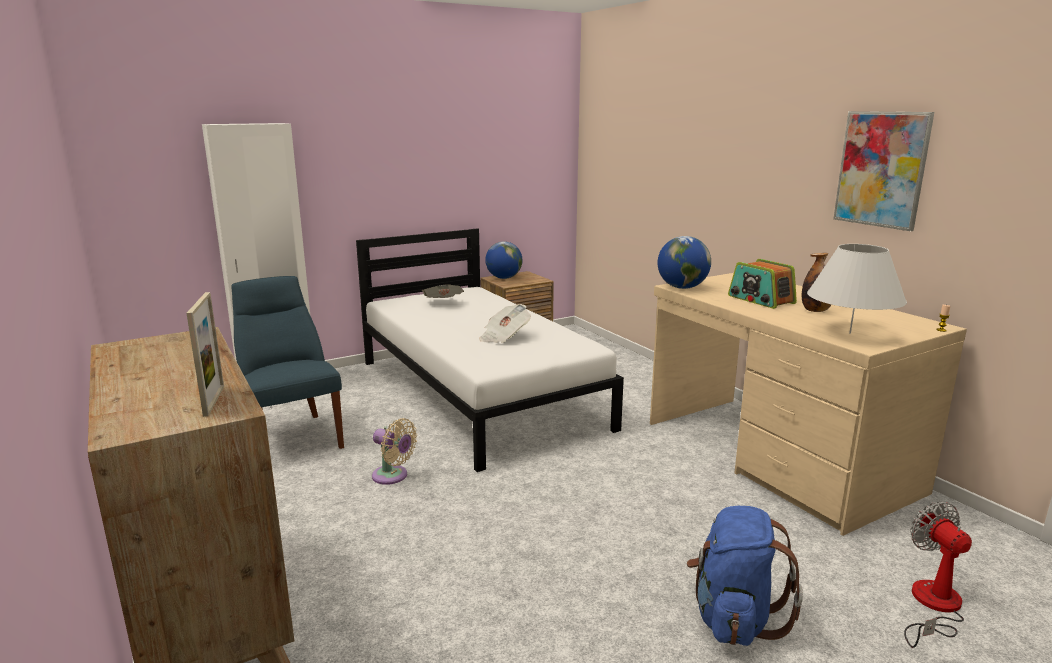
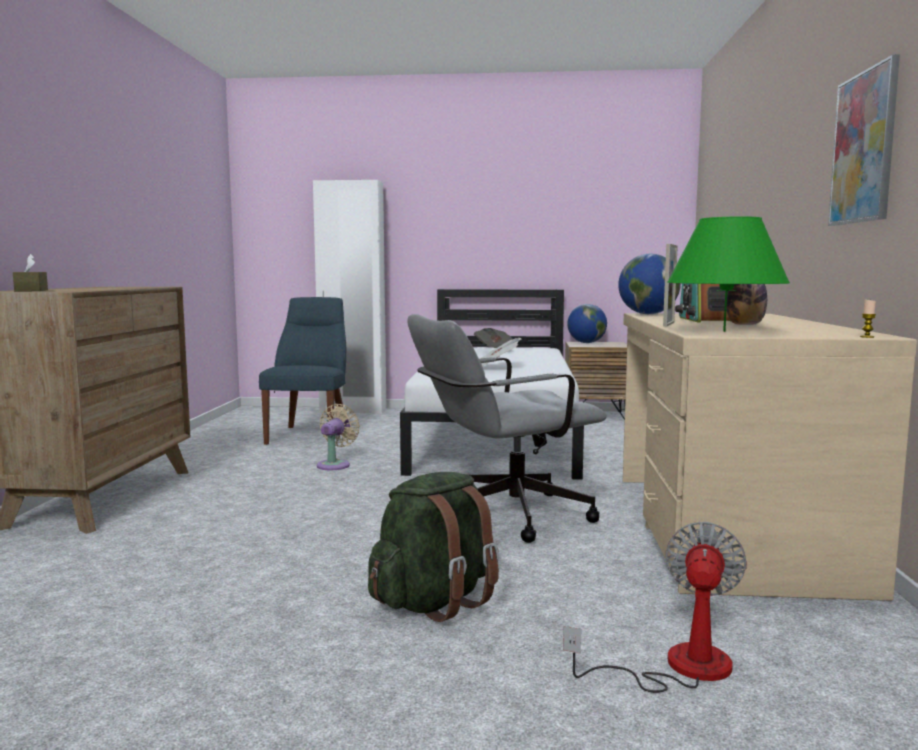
camera: 35 degrees right, 10 degrees down
picture frame [186,292,224,417] -> picture frame moved to [663,244,678,327]
beige fan [372,418,417,485] -> beige fan turned 135 degrees counterclockwise [317,404,360,470]
blue backpack [687,506,803,646] -> green backpack [368,472,499,622]
white table lamp [807,244,907,334] -> green table lamp [667,216,790,332]
none -> brown tissue box [13,254,48,292]
none -> grey office chair [407,314,607,543]

